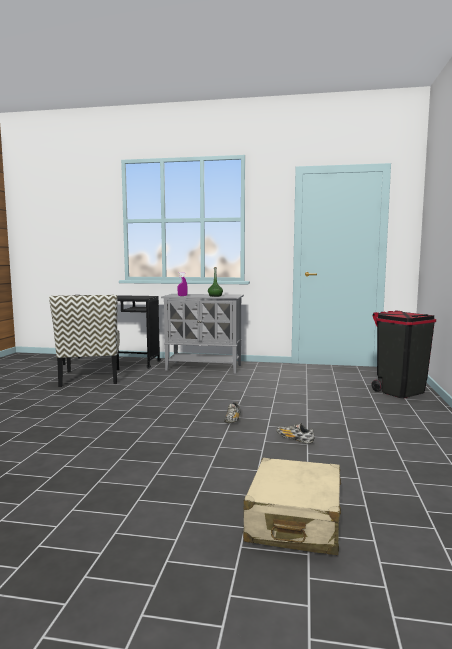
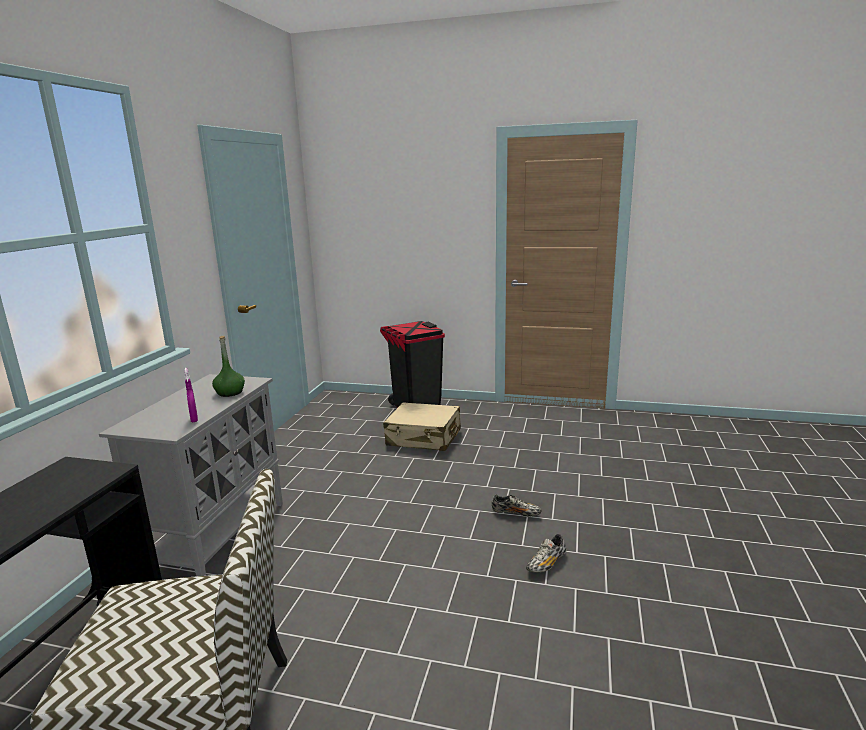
camera: 85 degrees left, 10 degrees up
beige suitcase [243,458,341,555] -> beige suitcase moved to [383,402,461,451]
shoe [276,423,314,444] -> shoe moved to [526,534,566,573]

